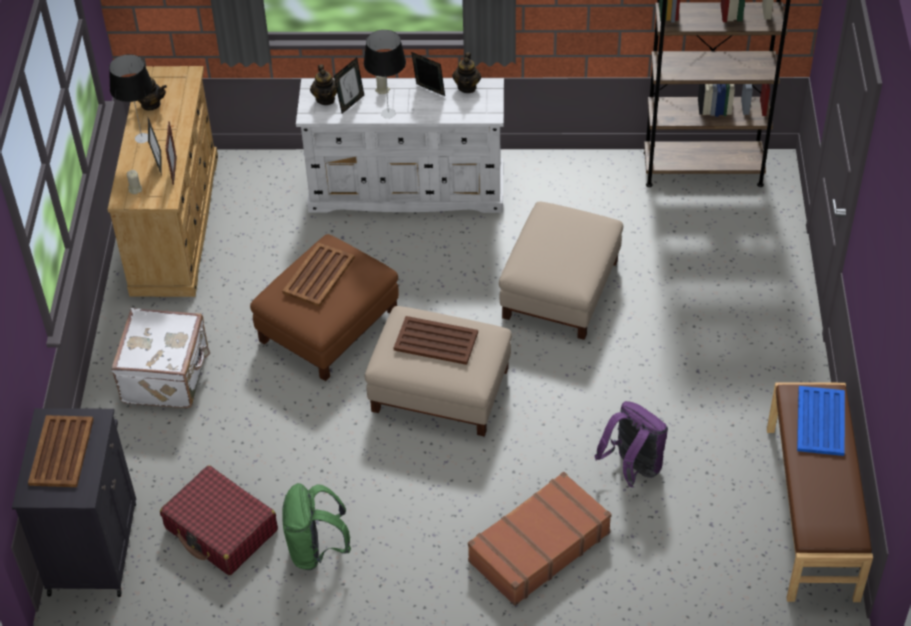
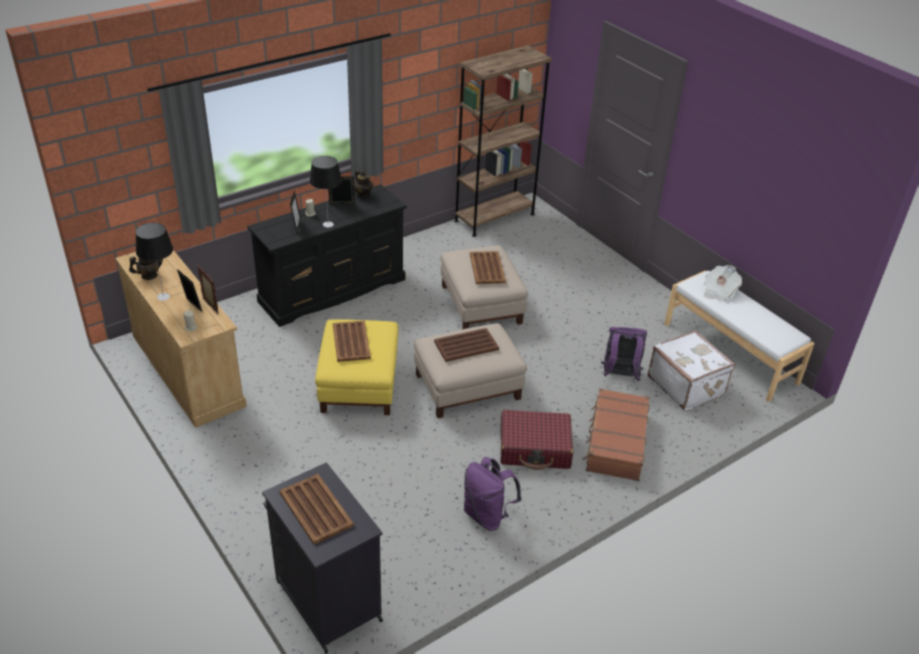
camera: 40 degrees left, 10 degrees down
white suitcase [111,308,210,408] -> white suitcase moved to [648,330,735,411]
red suitcase [160,465,278,575] -> red suitcase moved to [500,410,574,470]
brown ottoman [250,234,399,381] -> yellow ottoman [315,319,398,415]
green backpack [282,483,351,570] -> purple backpack [464,457,522,531]
white dresser [296,78,504,213] -> black dresser [247,184,407,327]
teapot [310,64,337,105] -> none
brown bench [767,382,873,602] -> white bench [664,270,815,402]
blue tray [797,386,845,456] -> newspaper [704,265,742,301]
none -> brown tray [470,251,506,284]

